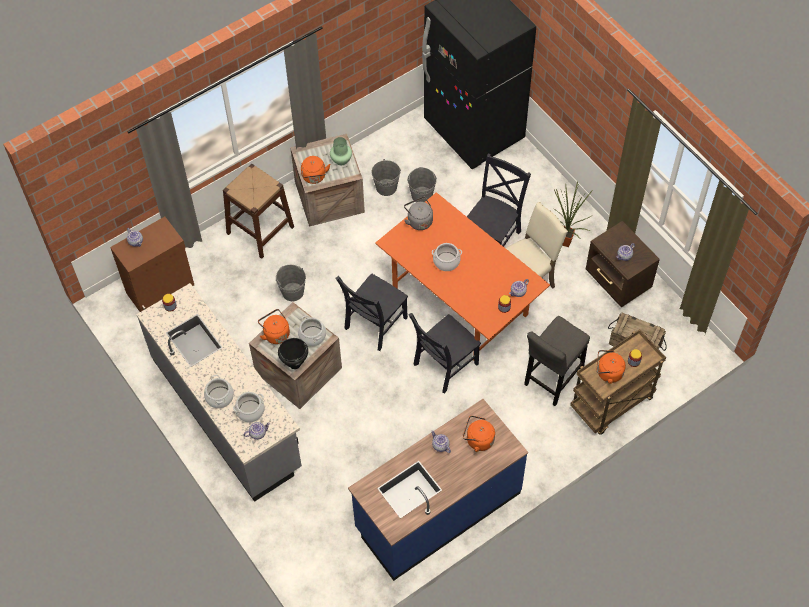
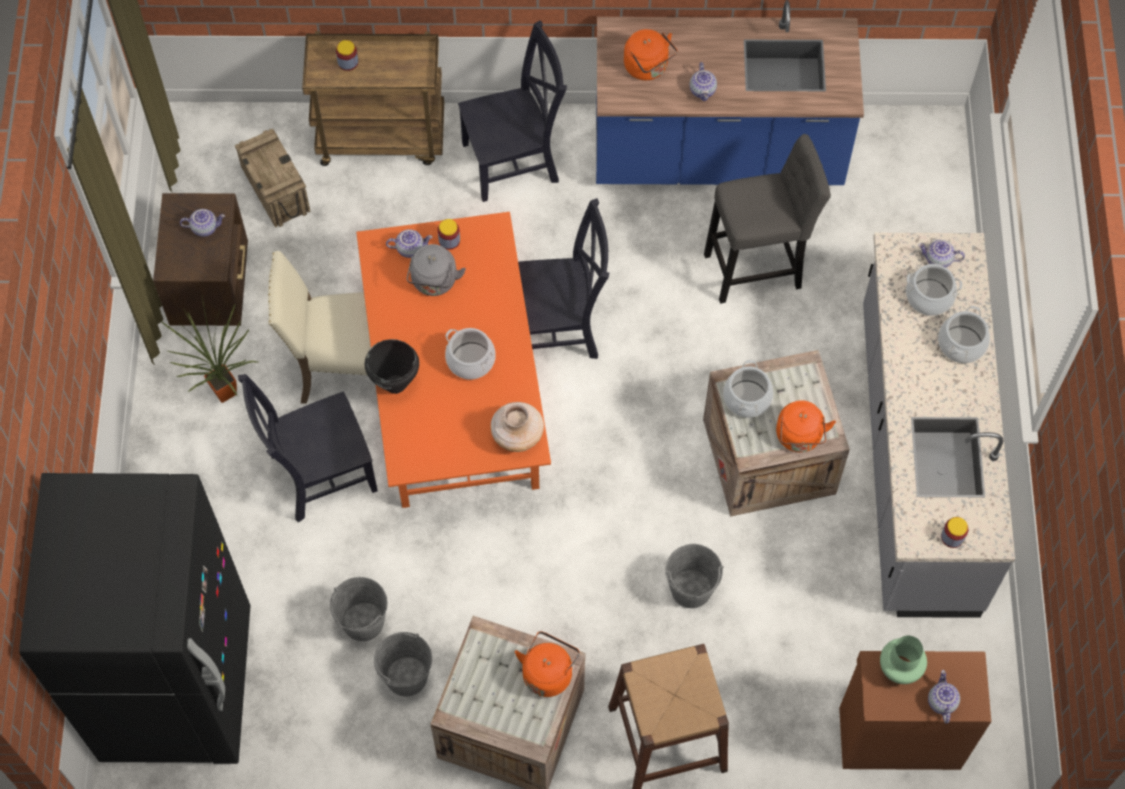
camera: 145 degrees left, 5 degrees up
black cooking pot [278,338,308,369] -> black cooking pot moved to [365,339,419,394]
green vase [330,137,352,165] -> green vase moved to [880,636,927,684]
black chair [335,273,408,351] -> black chair moved to [458,20,567,202]
grey kettle [404,197,433,230] -> grey kettle moved to [407,244,466,296]
grey stool [524,316,590,406] -> grey stool moved to [704,134,831,304]
orange kettle [597,350,626,384] -> none
none -> beige vase [491,402,544,452]

